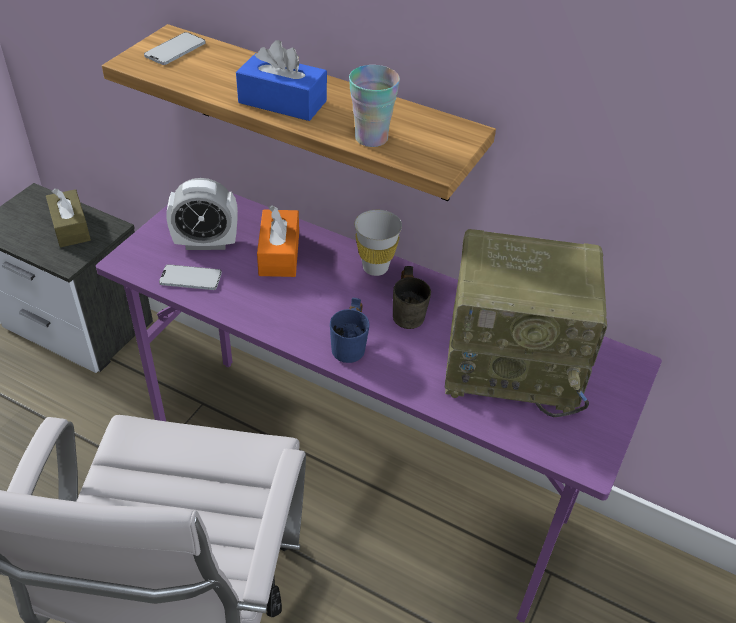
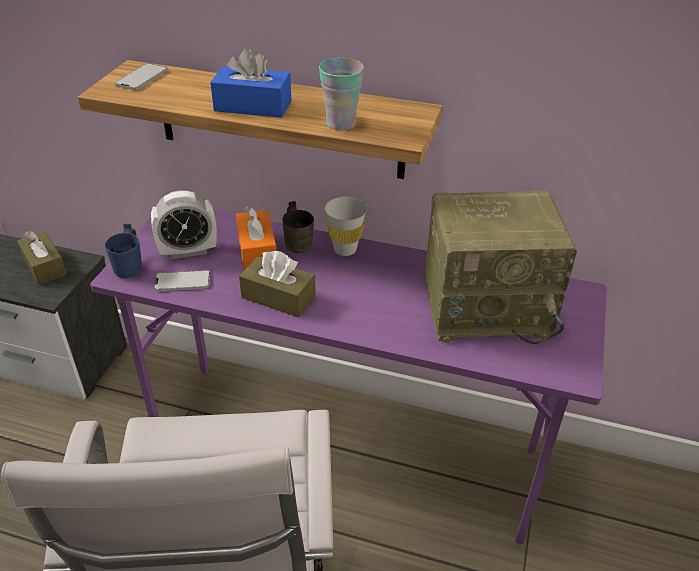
camera: 10 degrees left, 5 degrees down
blue mug [330,298,369,363] -> blue mug moved to [105,223,142,278]
grey mug [393,266,431,329] -> grey mug moved to [282,201,314,253]
none -> brown tissue box [239,250,316,318]

